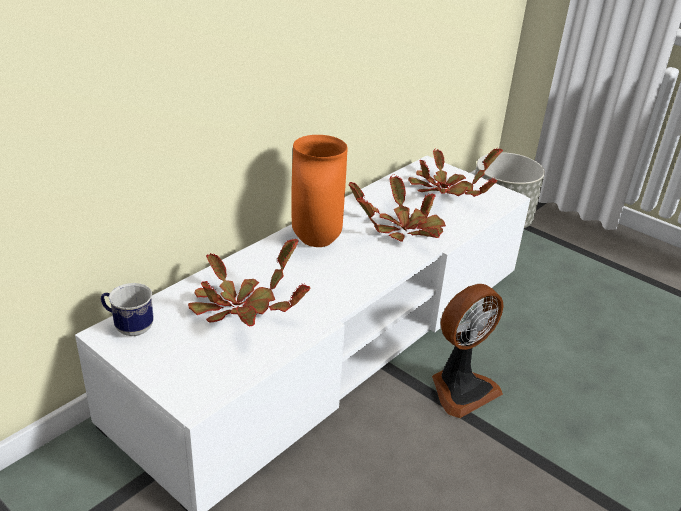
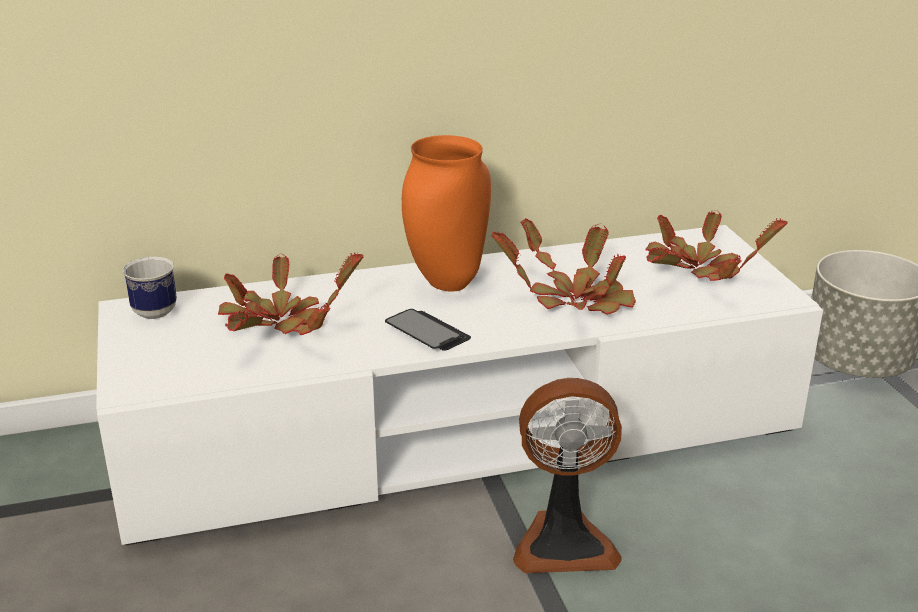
camera: 35 degrees right, 5 degrees down
none -> phone [385,309,471,351]

